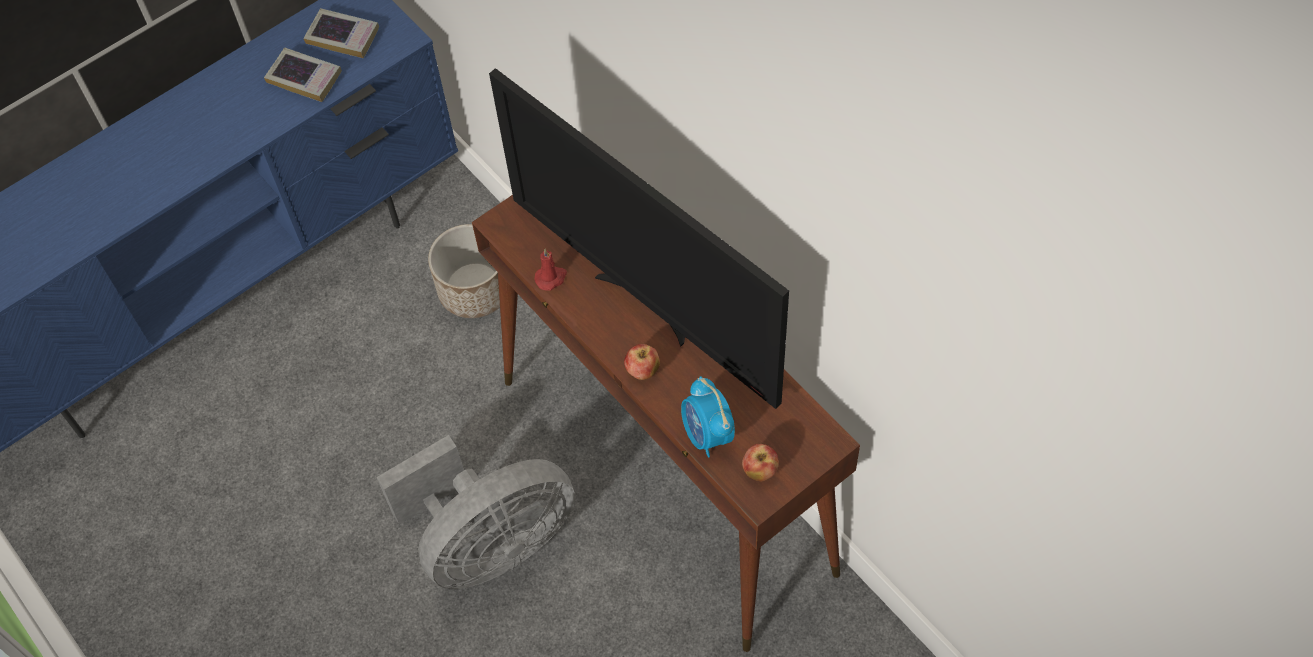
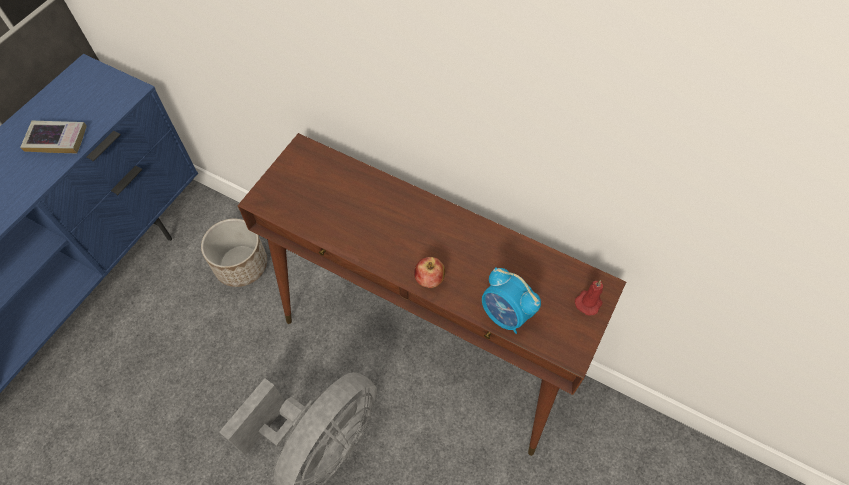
camera: 25 degrees left, 0 degrees up
book [303,8,379,58] -> none
television [489,68,789,409] -> none
red candle [534,249,567,290] -> red candle moved to [575,280,603,315]
apple [742,444,779,481] -> none

